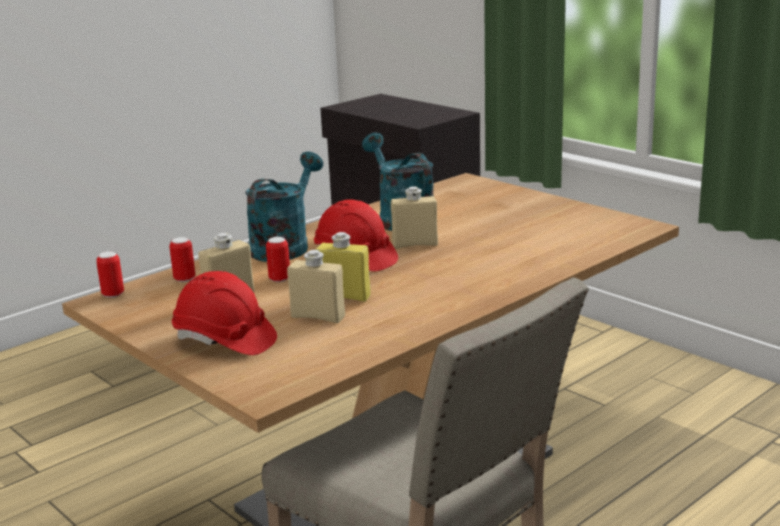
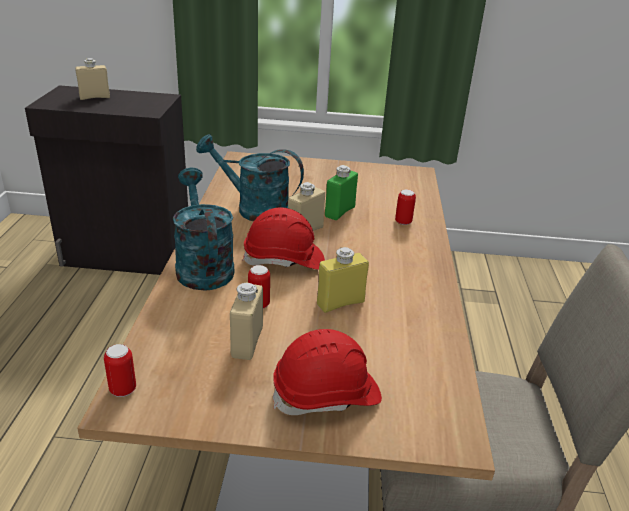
camera: 45 degrees left, 10 degrees up
can [169,237,195,282] -> can moved to [395,190,416,225]
beige bottle [287,250,345,323] -> beige bottle moved to [75,58,110,100]
none -> green bottle [325,165,358,220]

